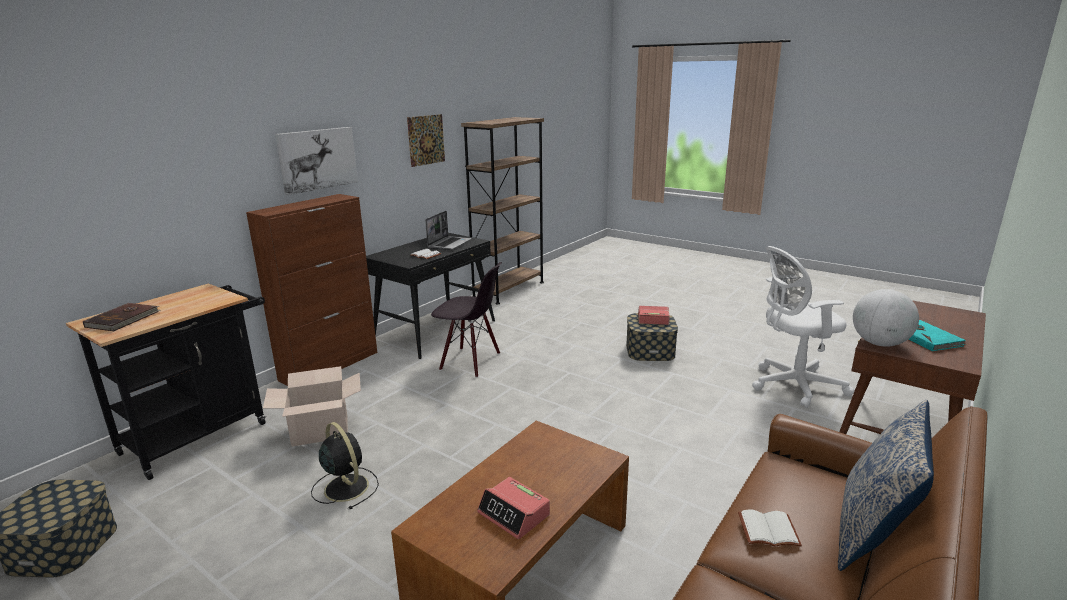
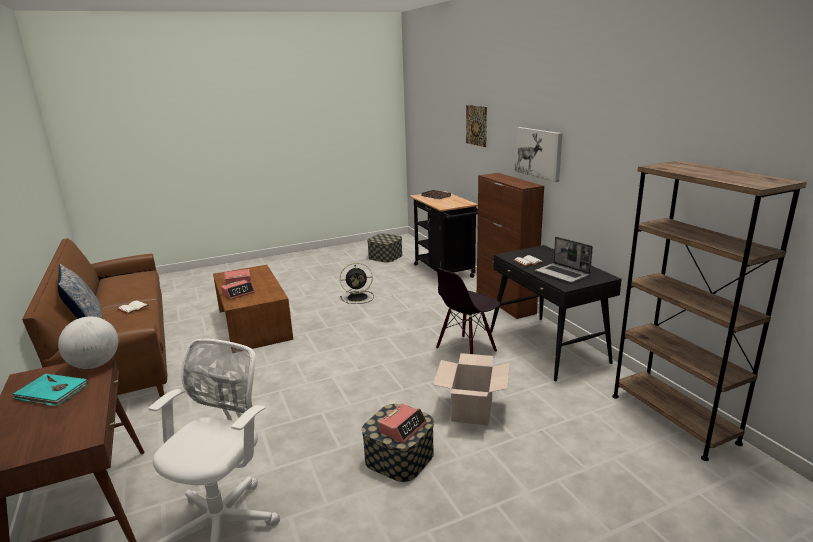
camera: 120 degrees right, 0 degrees up
cardboard box [263,366,361,447] -> cardboard box moved to [433,353,510,425]
picture [407,114,445,167] -> picture moved to [466,105,487,147]
none -> alarm clock [221,280,255,300]

